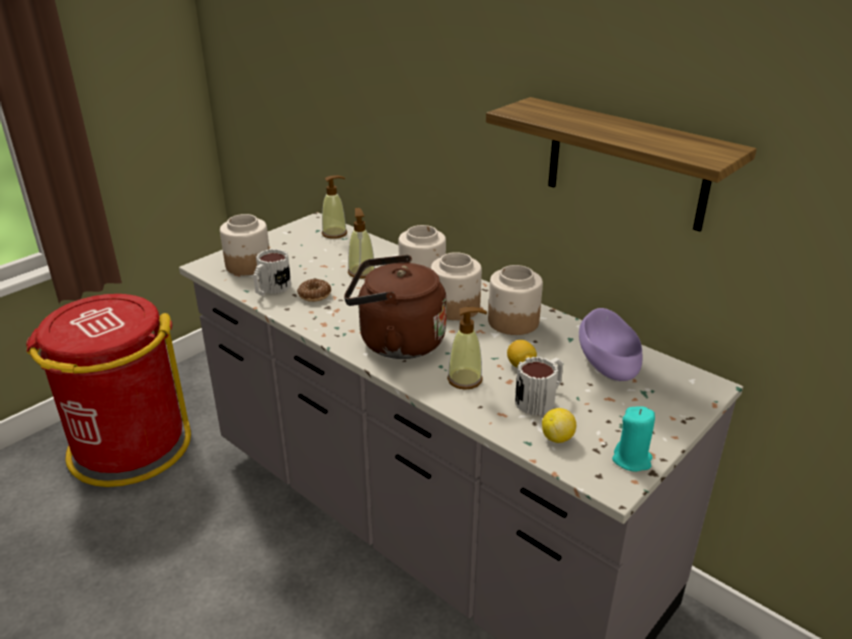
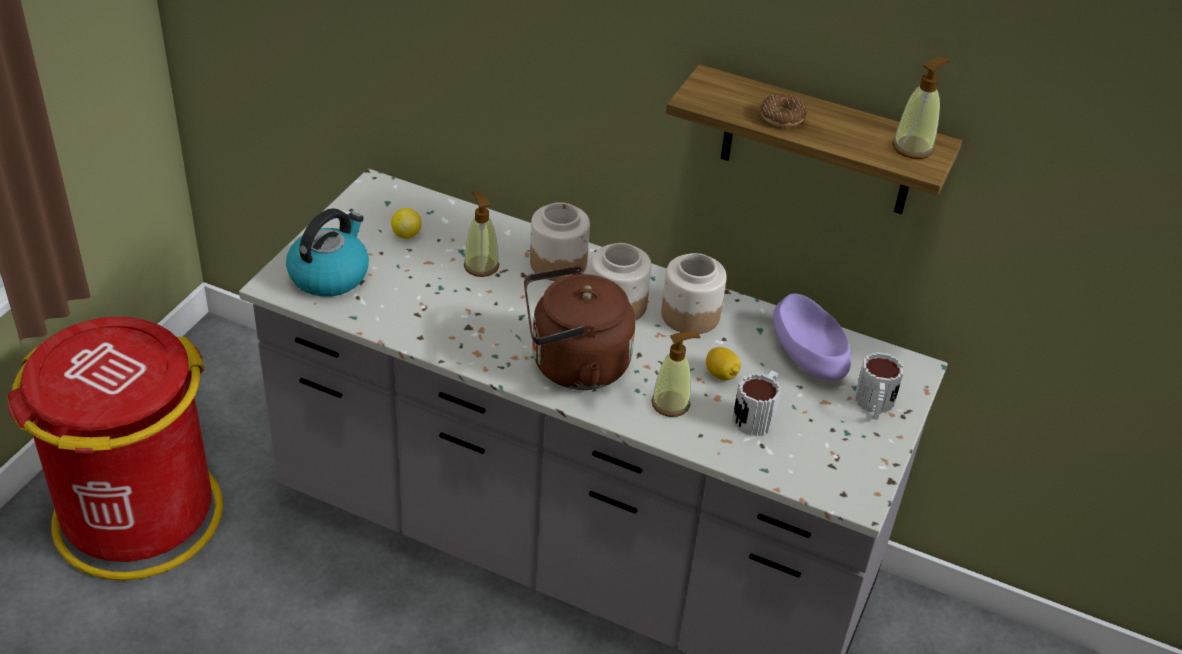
camera: 20 degrees left, 10 degrees up
jar [220,214,270,275] -> kettle [286,208,369,297]
mug [253,249,291,296] -> mug moved to [855,352,903,420]
donut [297,279,331,302] -> donut moved to [760,94,807,127]
soap dispenser [322,175,347,239] -> soap dispenser moved to [892,58,951,159]
lemon [542,408,576,443] -> lemon moved to [391,208,421,239]
turquoise candle [612,406,655,472] -> none

